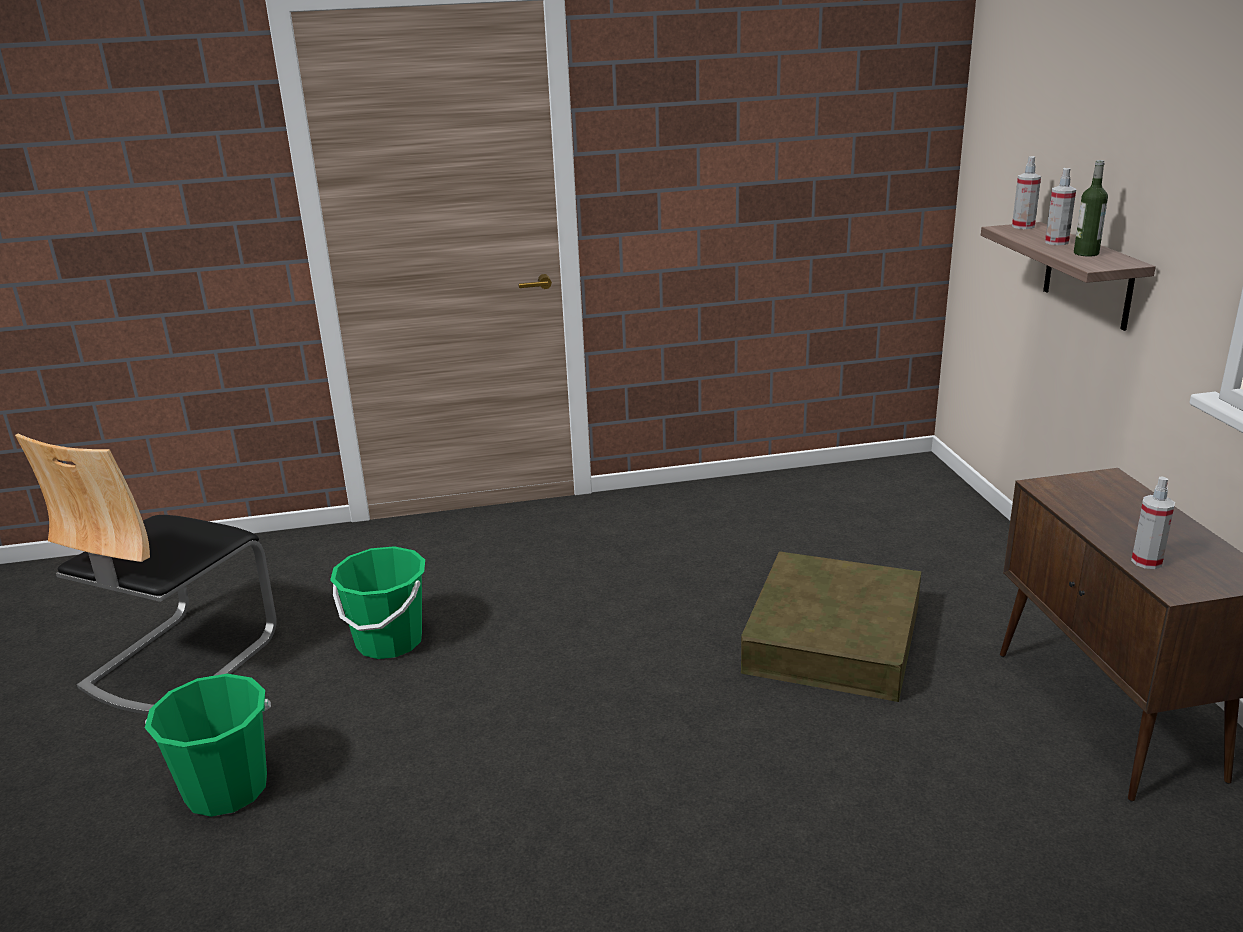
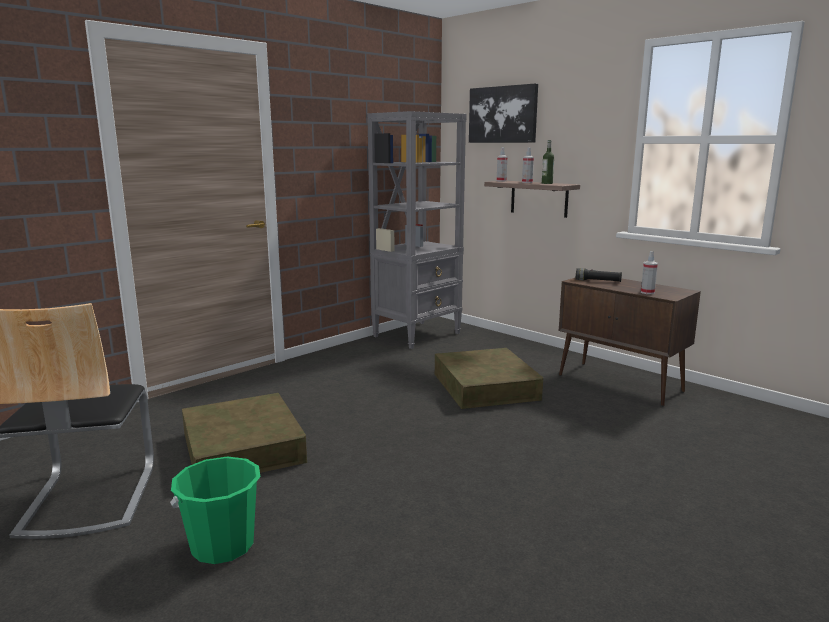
camera: 35 degrees left, 10 degrees down
green bucket [330,546,425,659] -> brown storage box [182,393,307,473]
none -> grey bookcase [367,111,467,349]
none -> picture [469,83,538,143]
none -> black flashlight [576,268,622,282]

